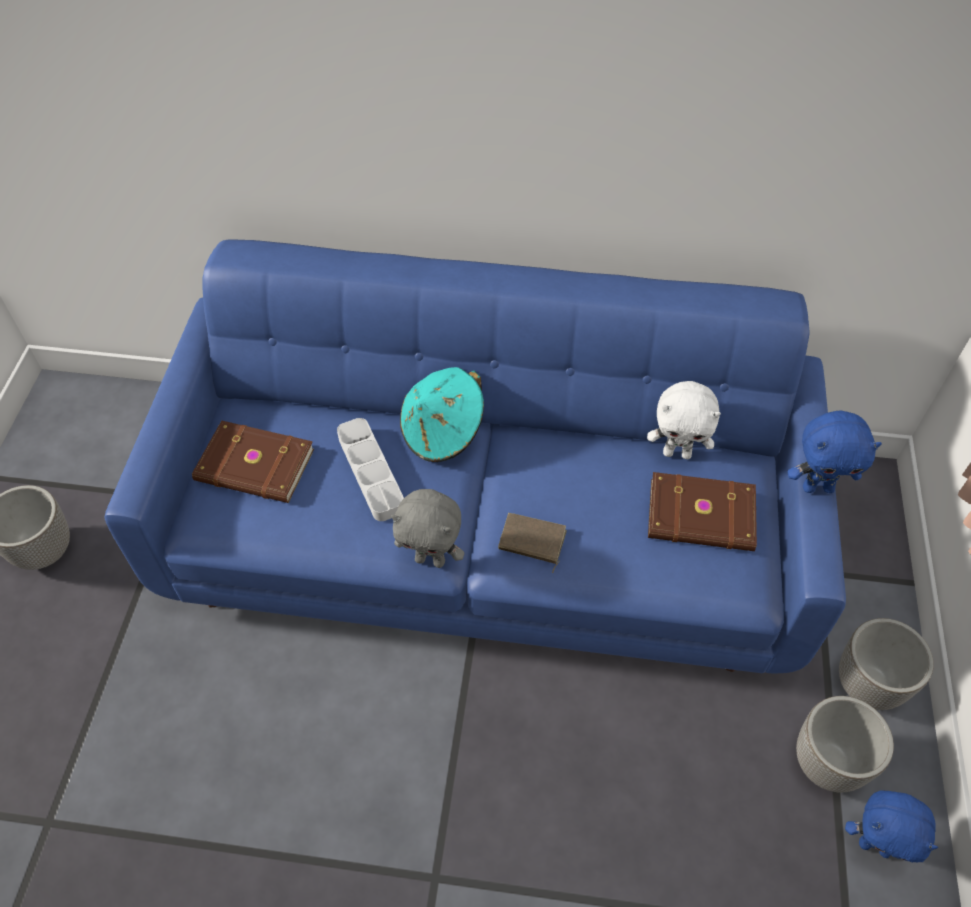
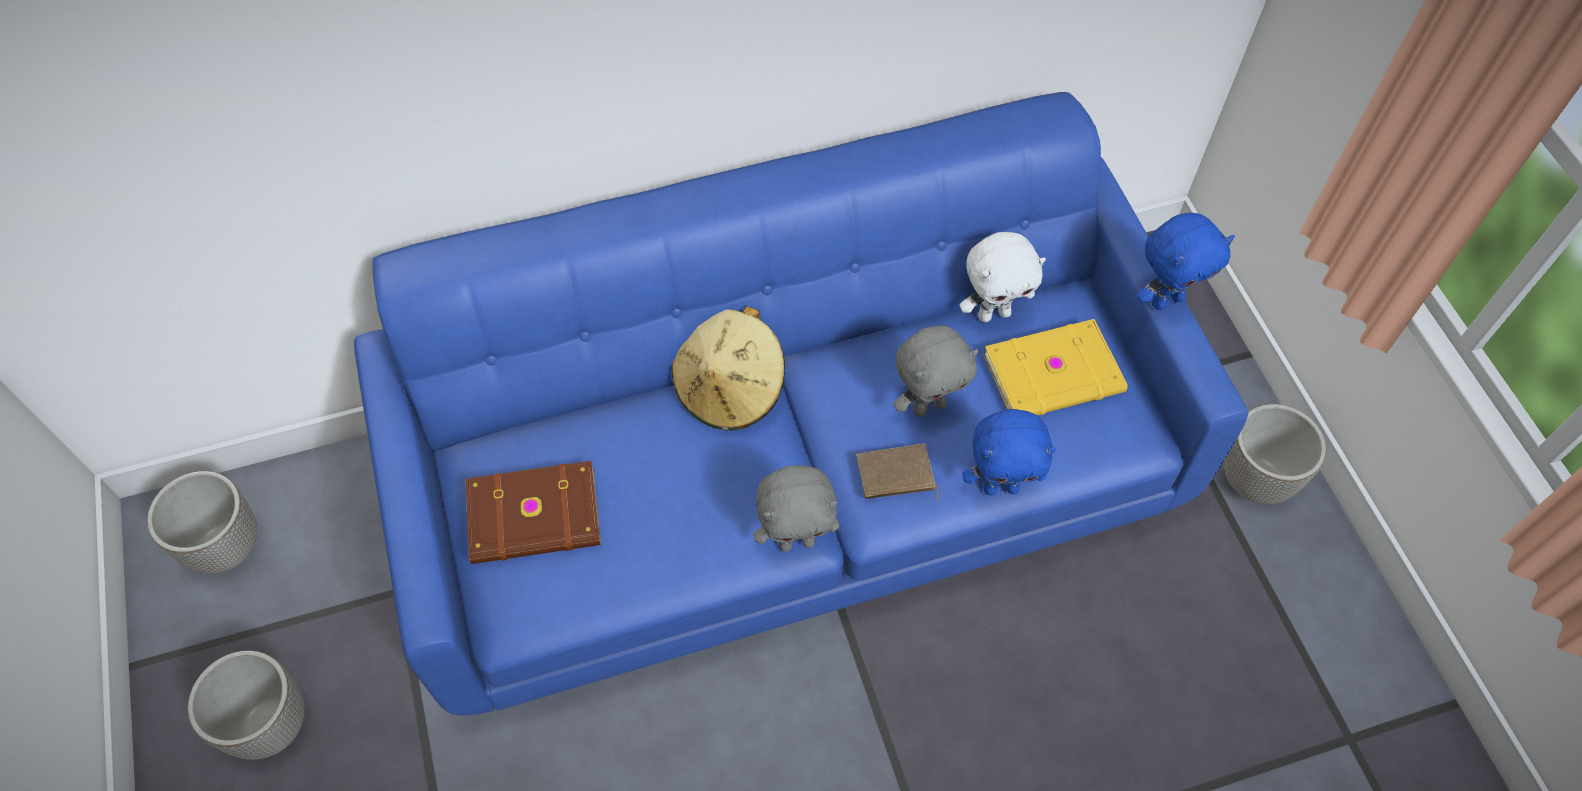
camera: 25 degrees left, 5 degrees up
grey tray [337,418,404,521] -> none
turquoise hat [400,367,484,462] -> beige hat [671,306,785,431]
brown book [648,472,757,551] -> yellow book [983,319,1127,415]
planter [796,696,894,793] -> planter moved to [147,471,257,574]
blue plush toy [845,791,938,862] -> blue plush toy moved to [963,409,1056,495]
none -> grey plush toy [893,325,979,417]

